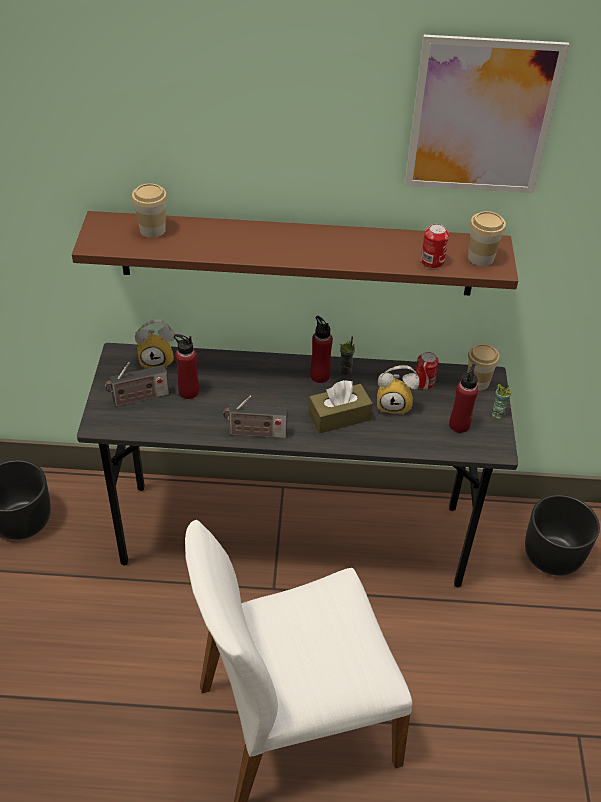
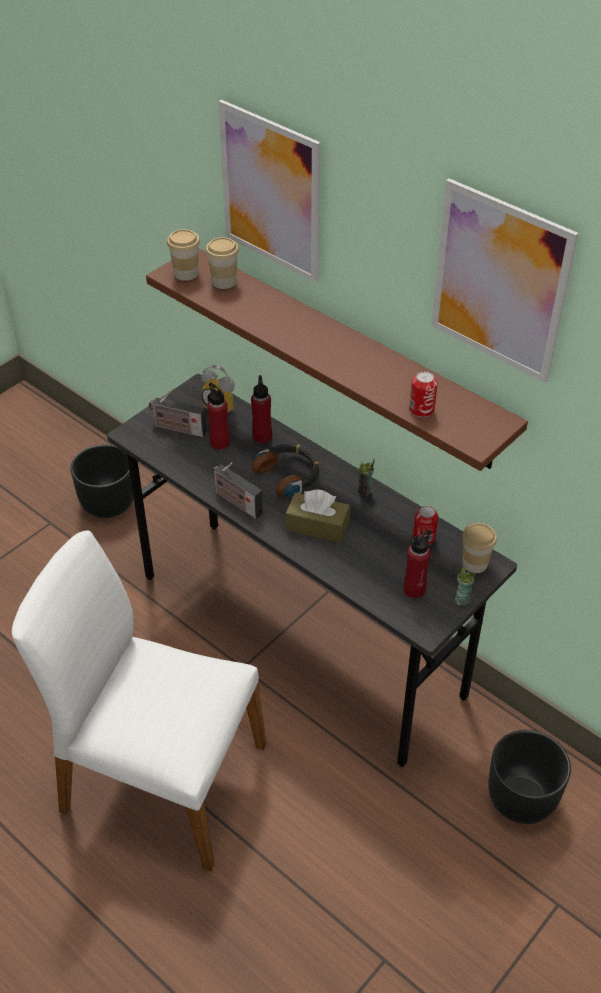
camera: 40 degrees right, 0 degrees up
red bottle [310,316,333,383] -> red bottle moved to [251,375,272,443]
alarm clock [377,365,420,415] -> none
cup [468,211,506,266] -> cup moved to [167,229,200,281]
none -> picture [218,100,321,283]
none -> headphones [252,444,320,498]

